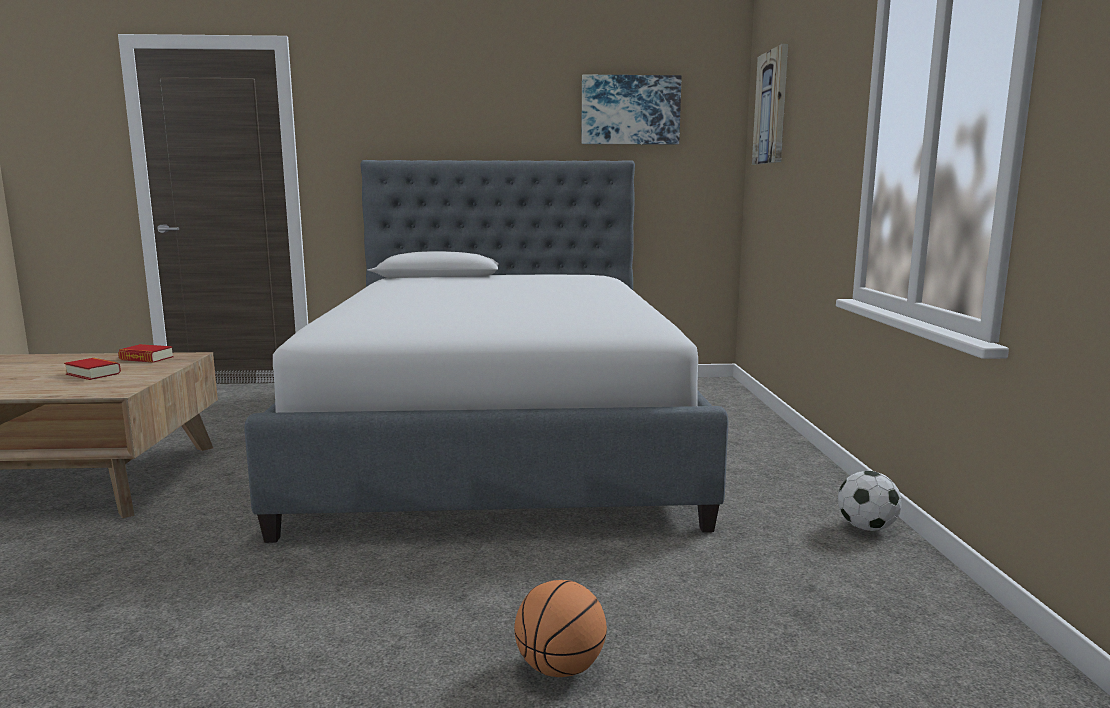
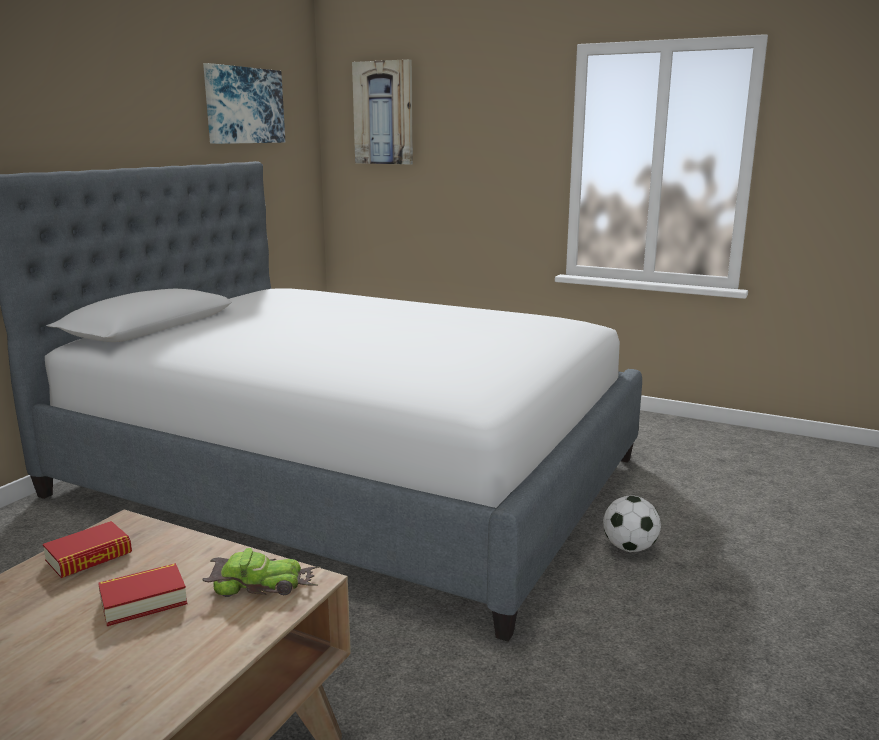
camera: 60 degrees left, 5 degrees up
basketball [514,580,607,677] -> none
football [838,471,902,531] -> football moved to [603,495,661,552]
none -> toy car [203,548,321,597]

